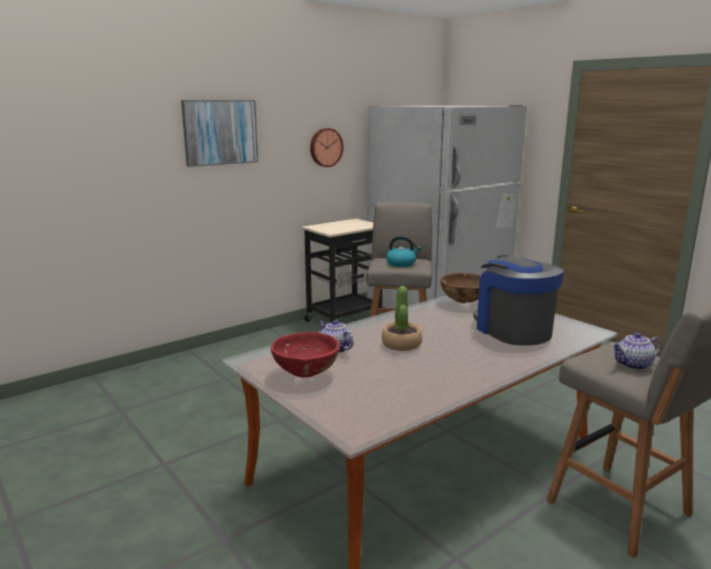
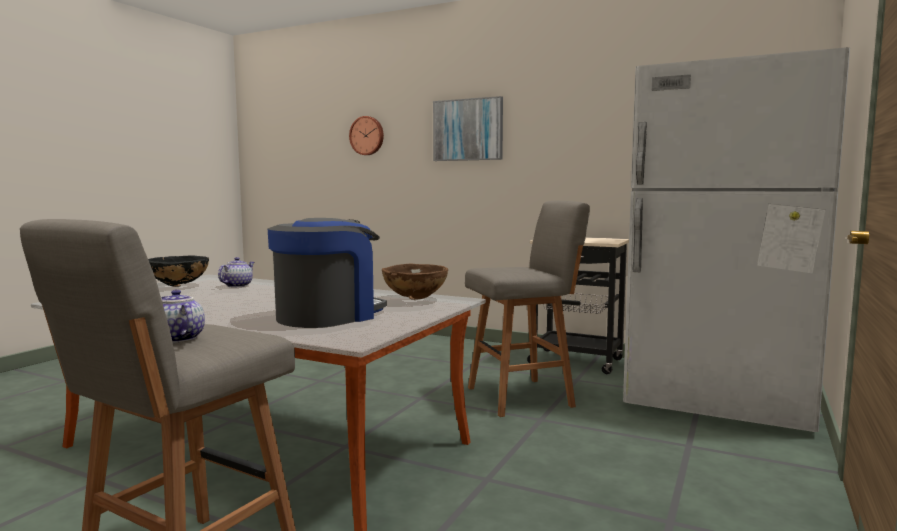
camera: 65 degrees right, 10 degrees down
red bowl [271,332,339,378] -> black bowl [148,255,209,287]
wall clock [310,128,344,167] -> wall clock moved to [349,116,384,155]
potted plant [382,286,422,351] -> none
kettle [386,236,421,267] -> none

